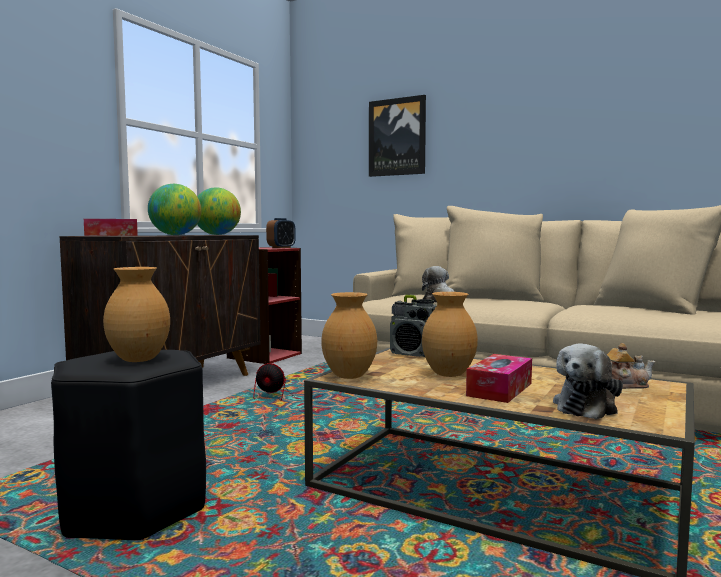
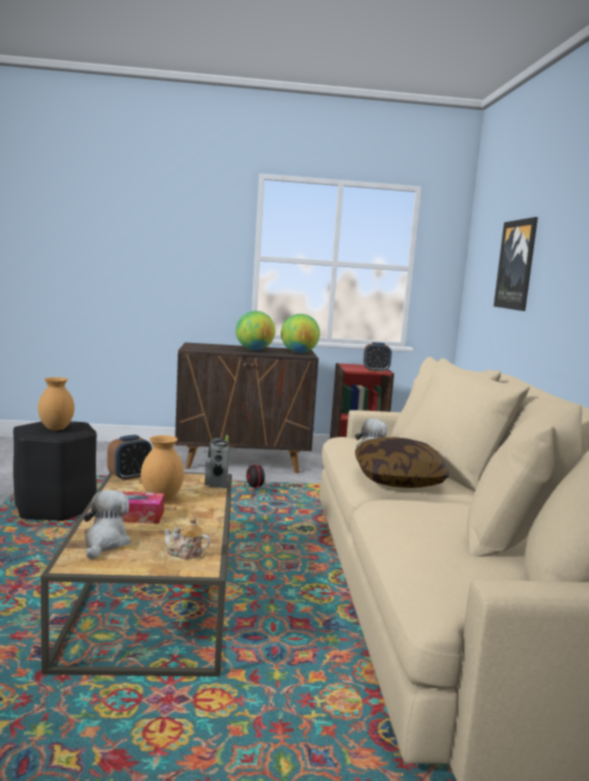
camera: 55 degrees right, 5 degrees up
tissue box [84,219,138,236] -> none
brown vase [321,292,377,379] -> alarm clock [107,435,152,481]
plush toy [553,344,623,420] -> plush toy turned 90 degrees clockwise [83,490,130,559]
teapot [607,343,656,389] -> teapot turned 135 degrees clockwise [164,517,210,560]
none -> pillow [355,437,449,488]

